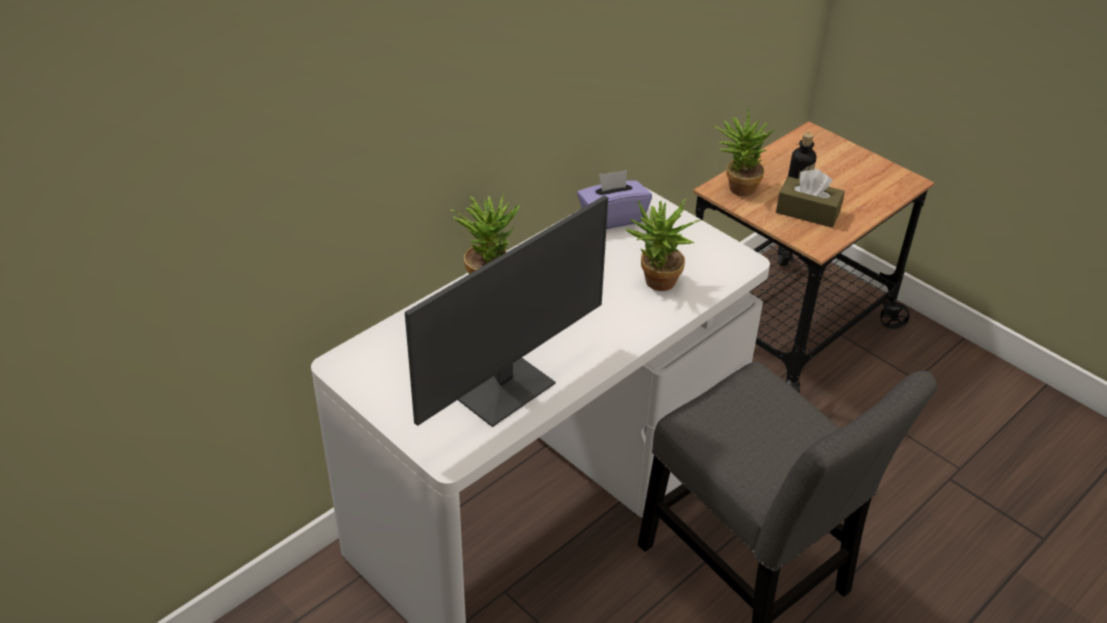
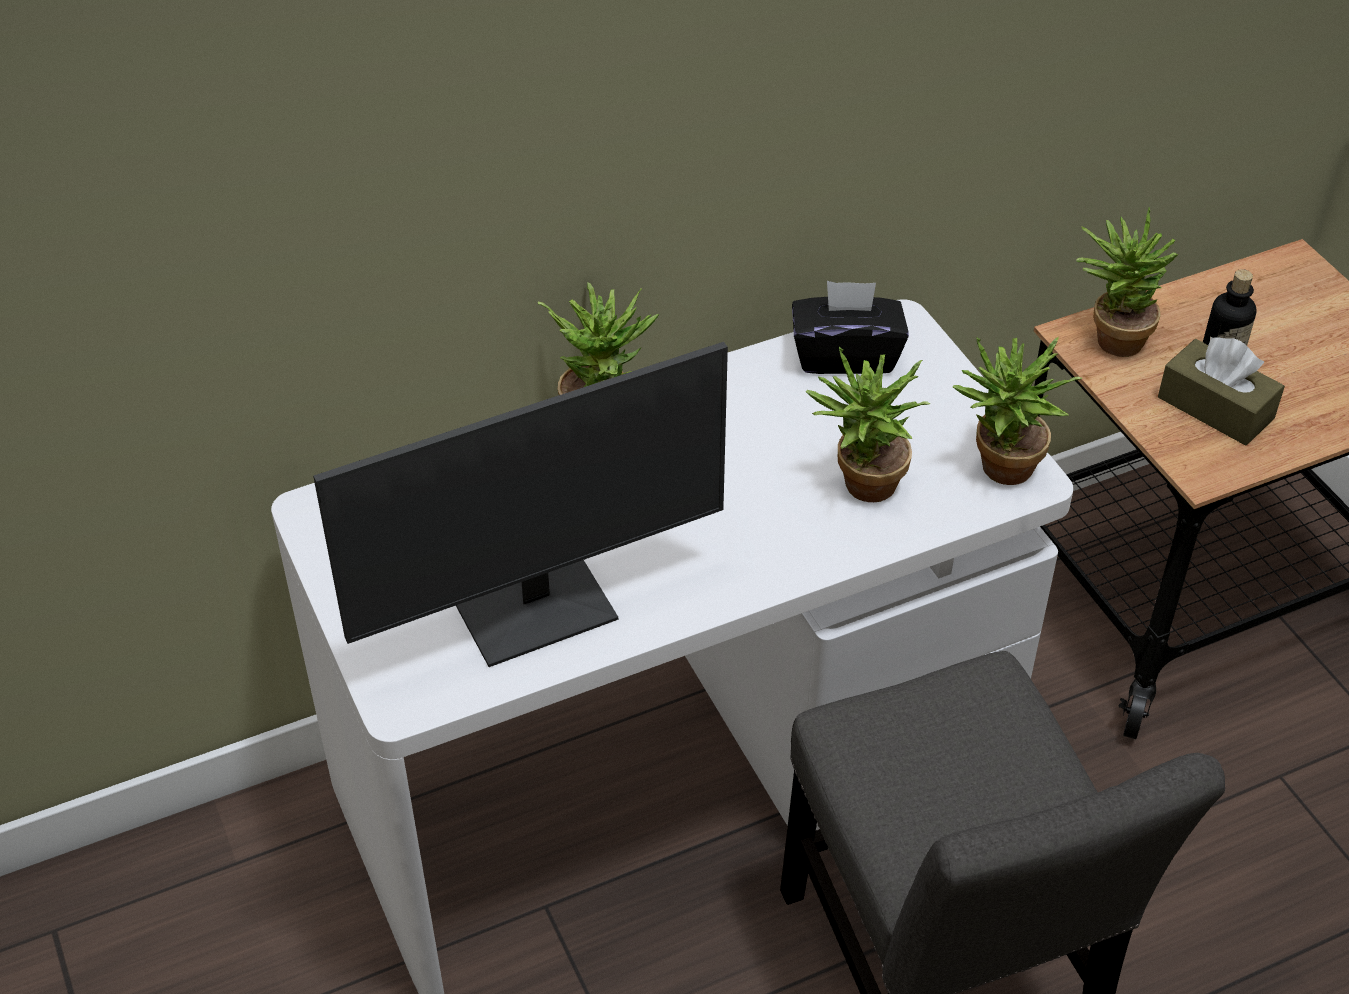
camera: 20 degrees right, 5 degrees up
purple tissue box [577,170,652,229] -> black tissue box [792,281,909,374]
none -> potted plant [953,337,1082,485]

